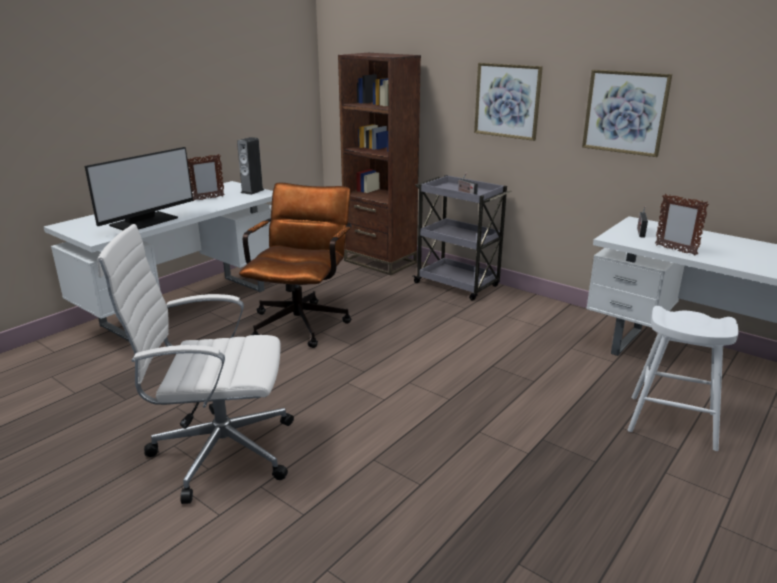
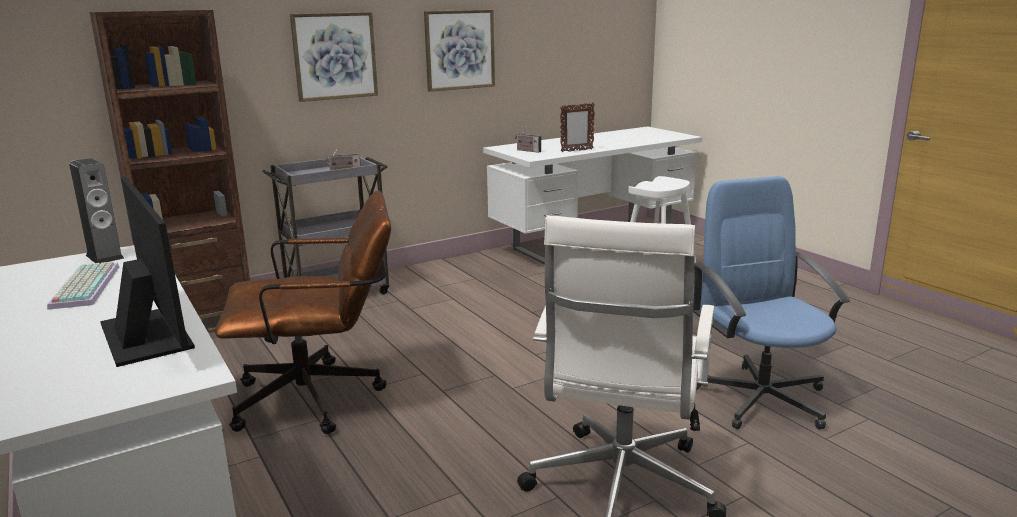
camera: 70 degrees left, 5 degrees down
picture frame [187,154,225,201] -> keyboard [47,262,119,310]
brown office chair [239,183,352,348] -> brown office chair turned 135 degrees clockwise [215,190,391,434]
none -> blue office chair [693,176,850,429]

